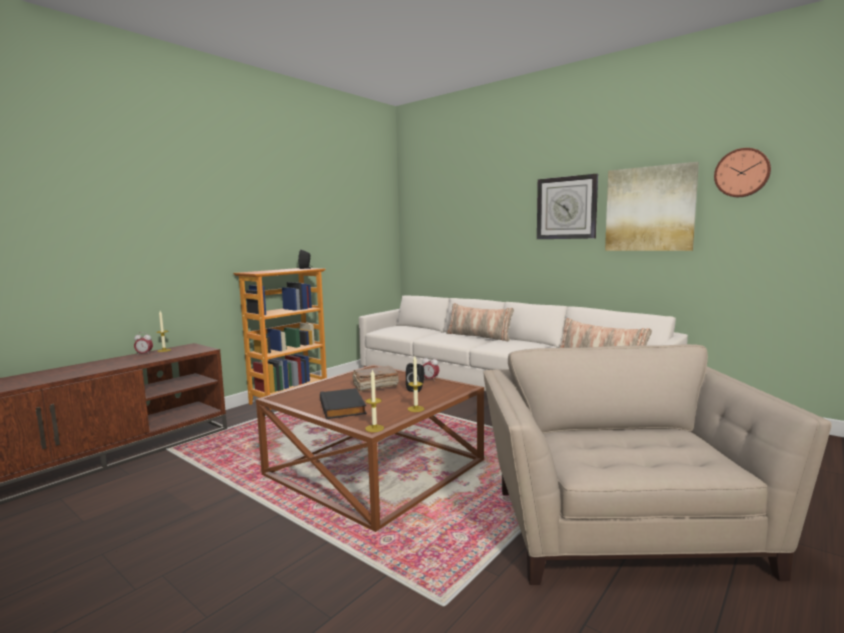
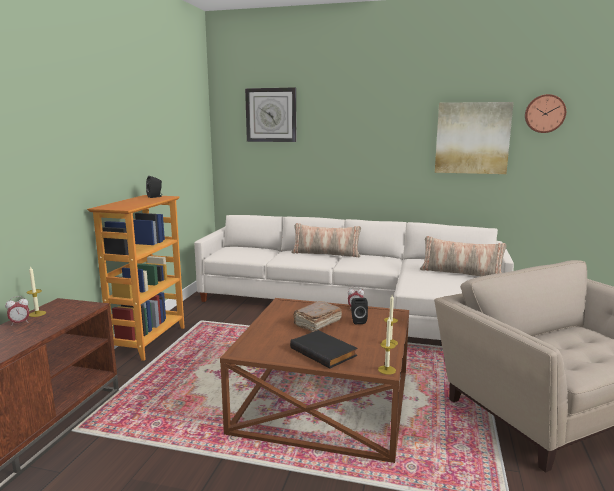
camera: 25 degrees left, 5 degrees up
wall clock [537,174,598,239] -> wall clock moved to [245,87,296,142]

